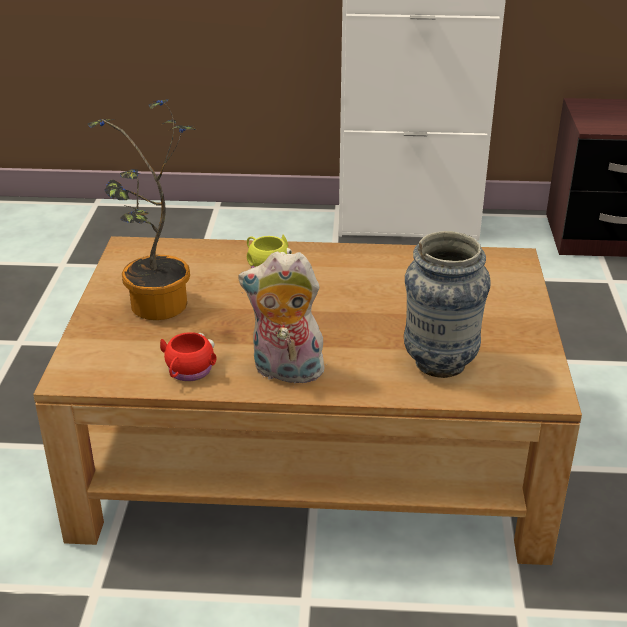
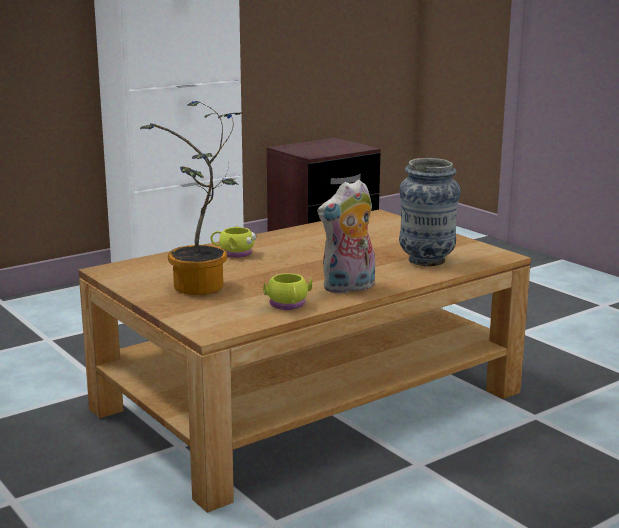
camera: 40 degrees left, 15 degrees down
red mug [160,332,217,382] -> yellow mug [263,273,312,310]

